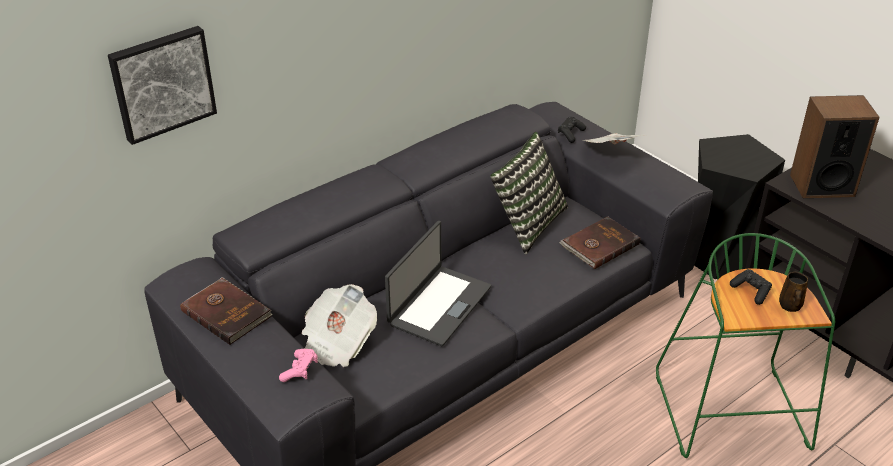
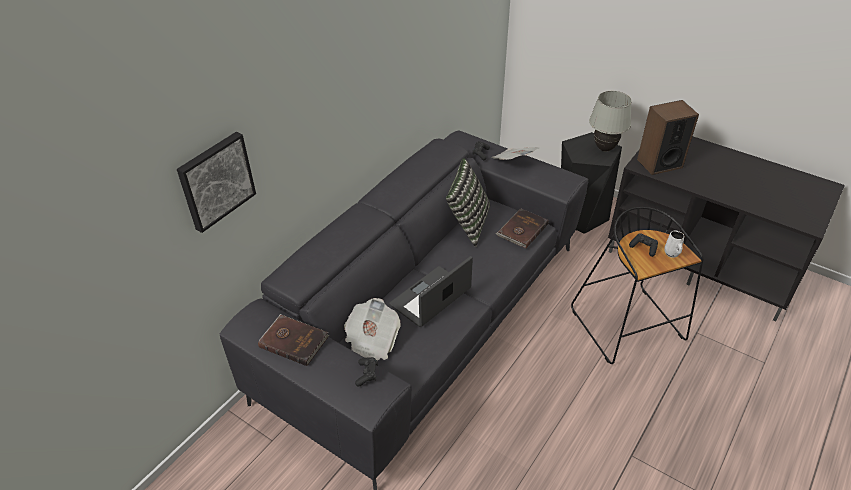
camera: 15 degrees left, 5 degrees up
pink game controller [279,349,318,382] -> black game controller [355,357,378,387]
laptop [385,221,491,346] -> laptop turned 150 degrees counterclockwise [389,256,473,327]
green stool [656,233,835,458] -> black stool [571,207,704,364]
brown mug [779,272,808,312] -> white mug [664,230,685,258]
none -> white table lamp [589,91,632,151]

